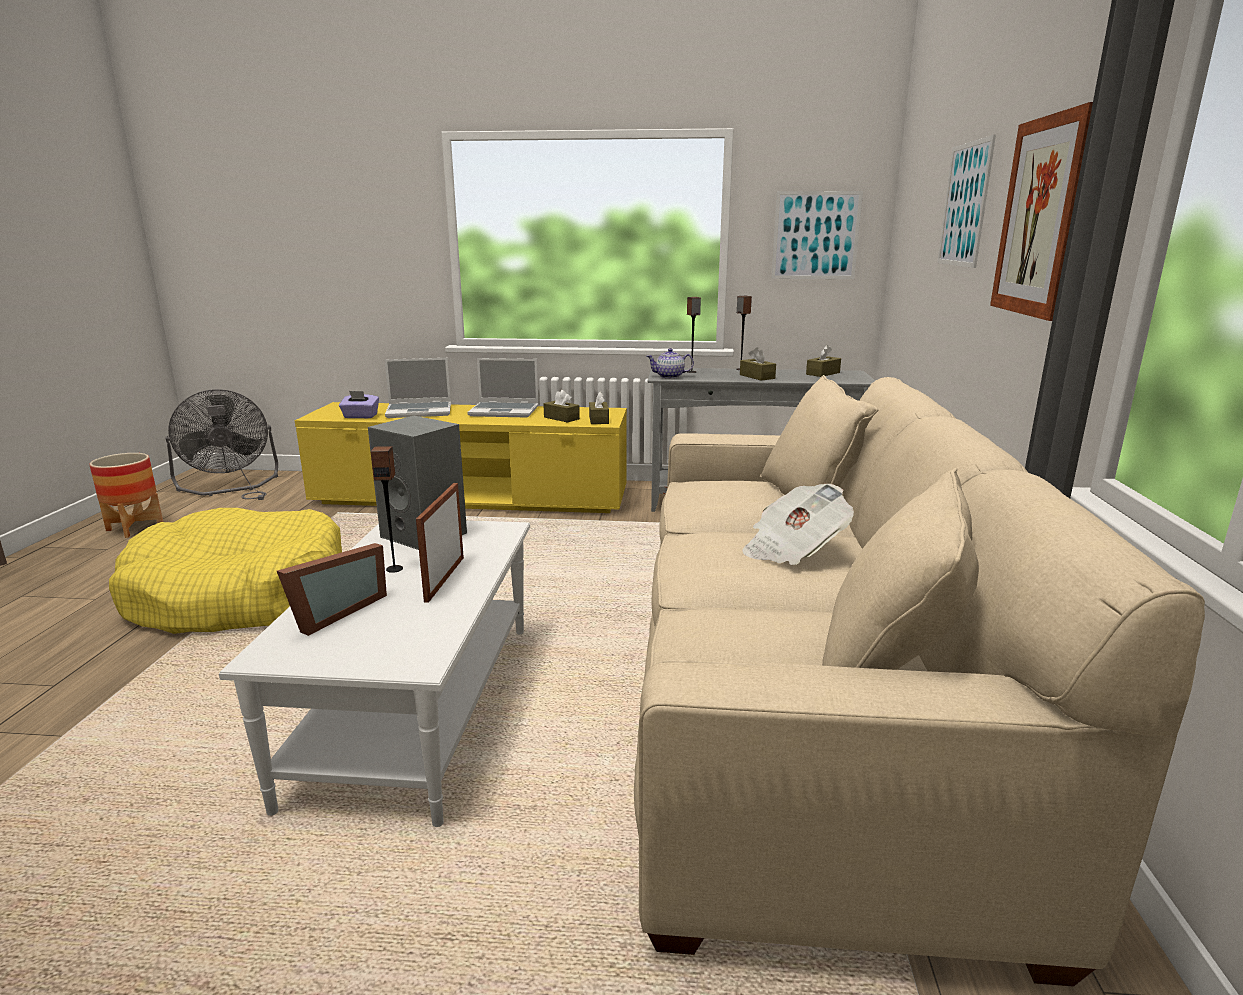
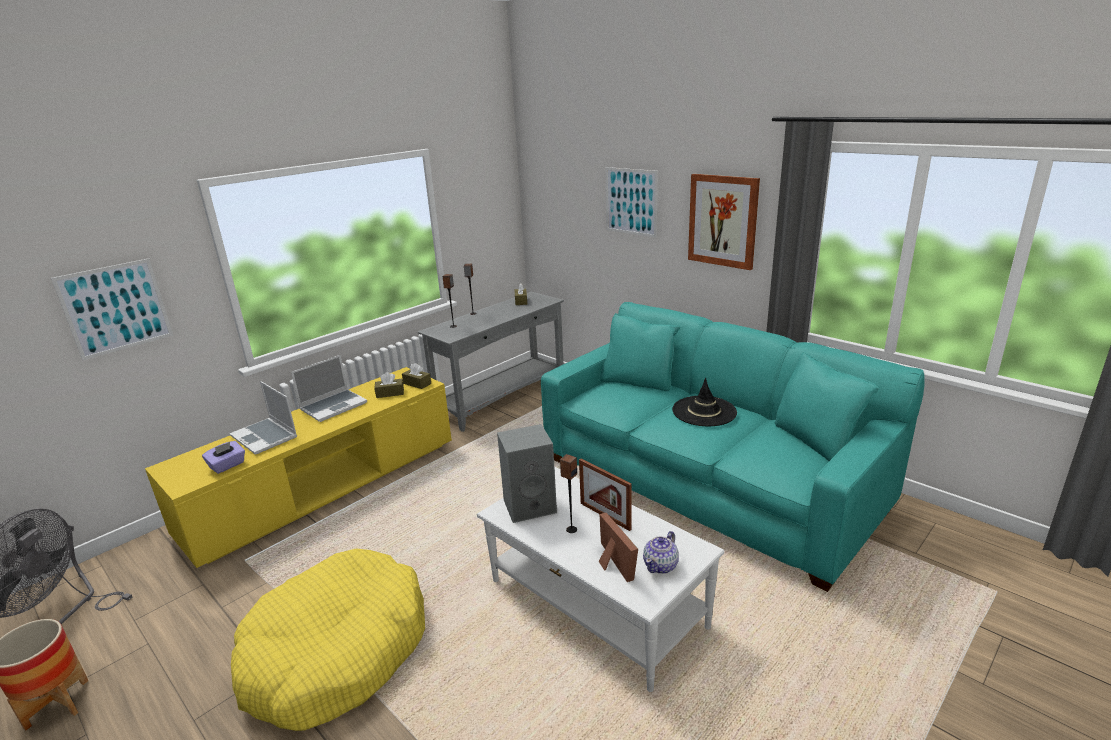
camera: 50 degrees left, 5 degrees up
laptop [385,358,451,418] -> laptop turned 105 degrees clockwise [229,381,297,455]
beige sofa [634,375,1205,987] -> turquoise sofa [541,302,925,592]
teapot [647,348,694,379] -> teapot moved to [643,531,679,574]
brown tissue box [740,347,776,380] -> none
newspaper [742,484,854,565] -> black hat [672,378,737,426]
picture [771,191,863,279] -> picture moved to [51,258,173,360]

